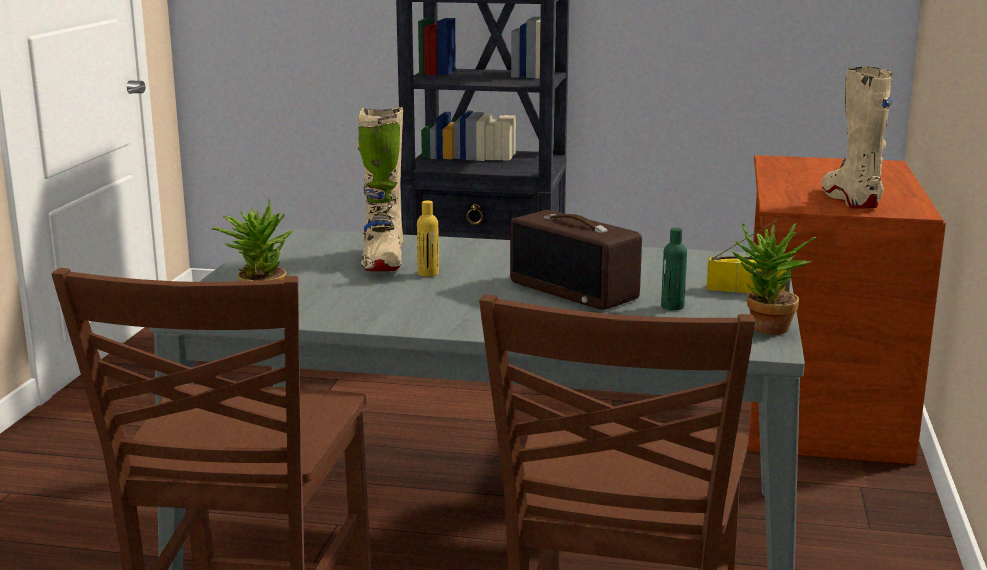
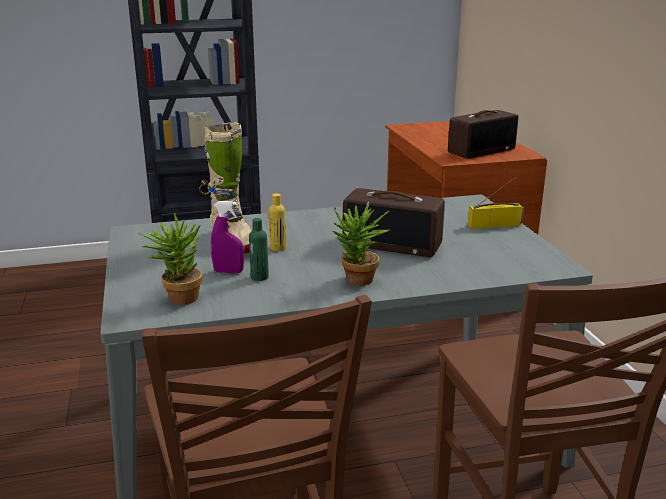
camera: 25 degrees left, 5 degrees up
green bottle [661,228,687,310] -> green bottle moved to [249,218,269,281]
potted plant [731,223,817,335] -> potted plant moved to [332,202,390,286]
beige boot [821,66,892,209] -> radio [448,110,518,159]
none -> purple spray bottle [211,201,244,273]

